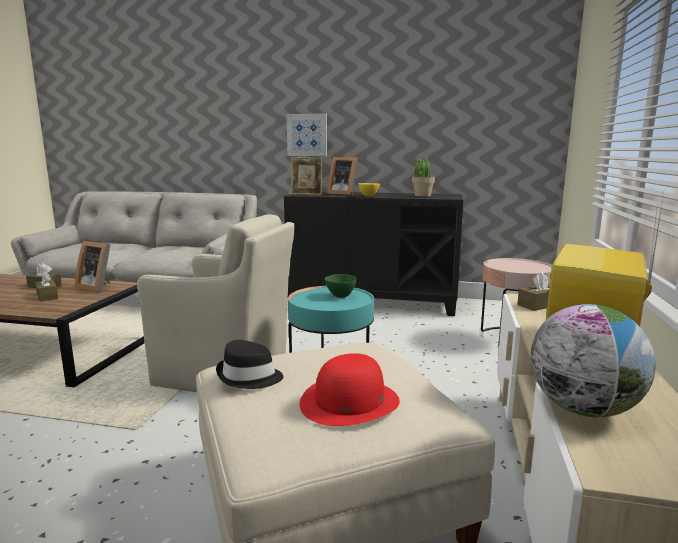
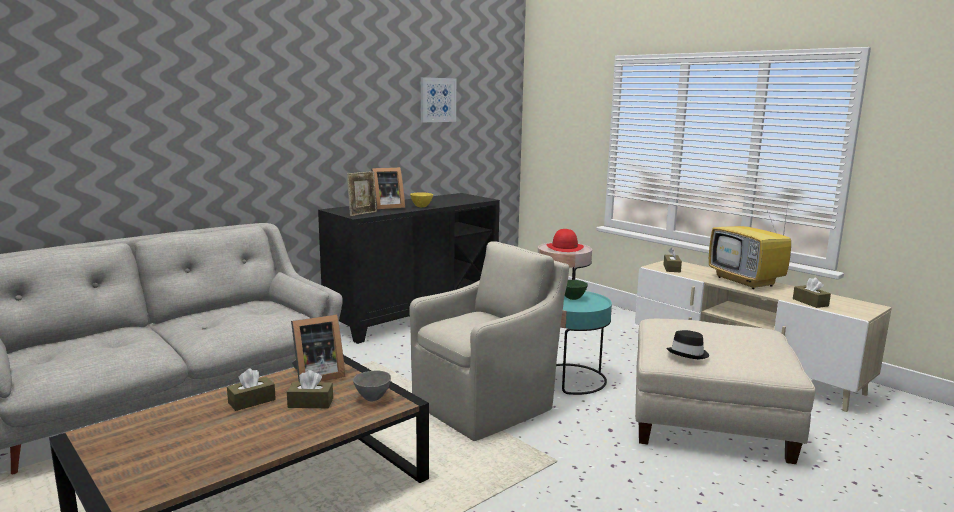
camera: 55 degrees left, 0 degrees up
picture [286,113,327,156] -> picture moved to [421,77,456,122]
red hat [300,353,400,426] -> red hat moved to [547,229,584,252]
potted plant [412,157,435,197] -> none
globe [530,304,656,417] -> brown tissue box [793,277,831,308]
none -> grey bowl [353,370,391,402]

